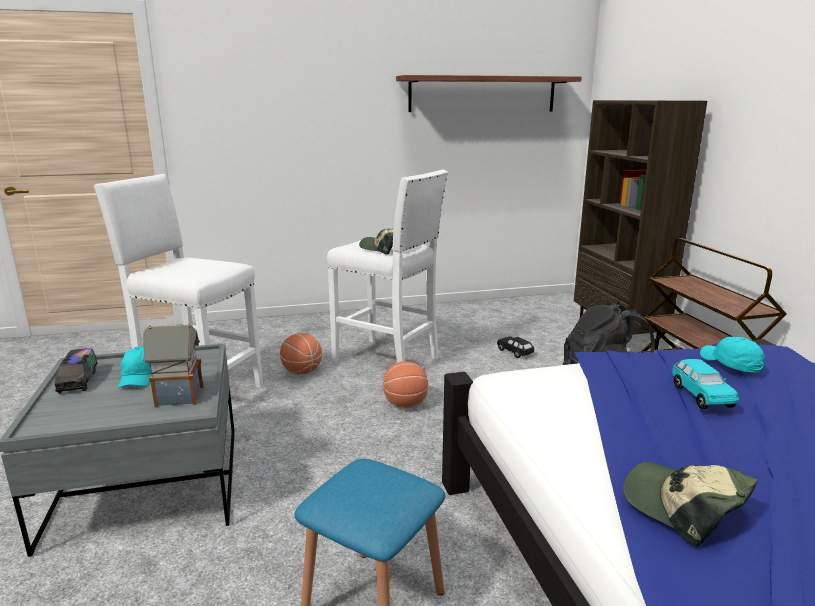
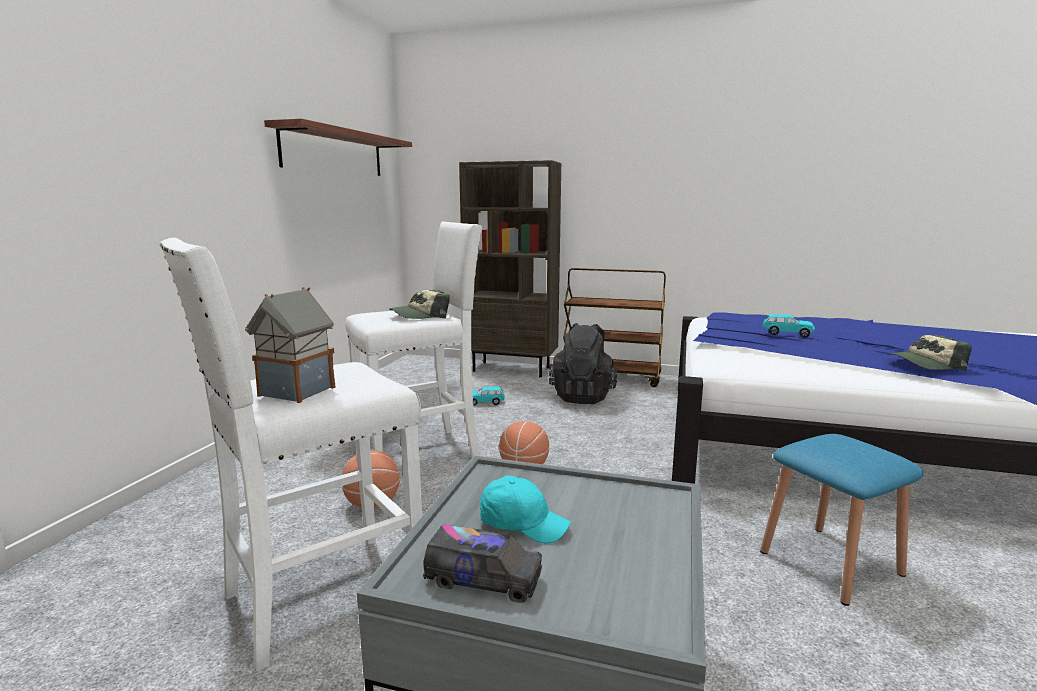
camera: 60 degrees left, 5 degrees down
toy house [143,323,204,407] -> toy house moved to [245,287,335,403]
black toy car [497,337,534,358] -> turquoise toy car [473,387,505,406]
turquoise cap [700,337,765,373] -> none

